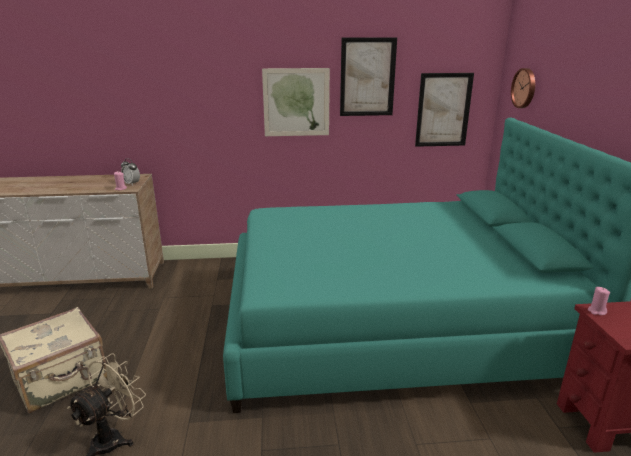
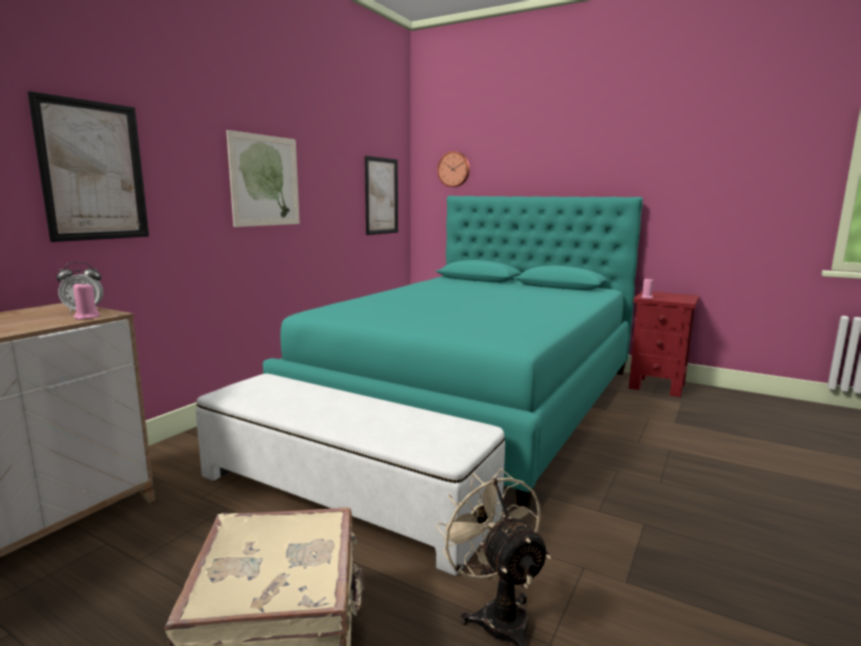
camera: 55 degrees left, 10 degrees down
picture [340,37,397,116] -> picture moved to [27,91,149,242]
none -> white bench [196,374,505,576]

